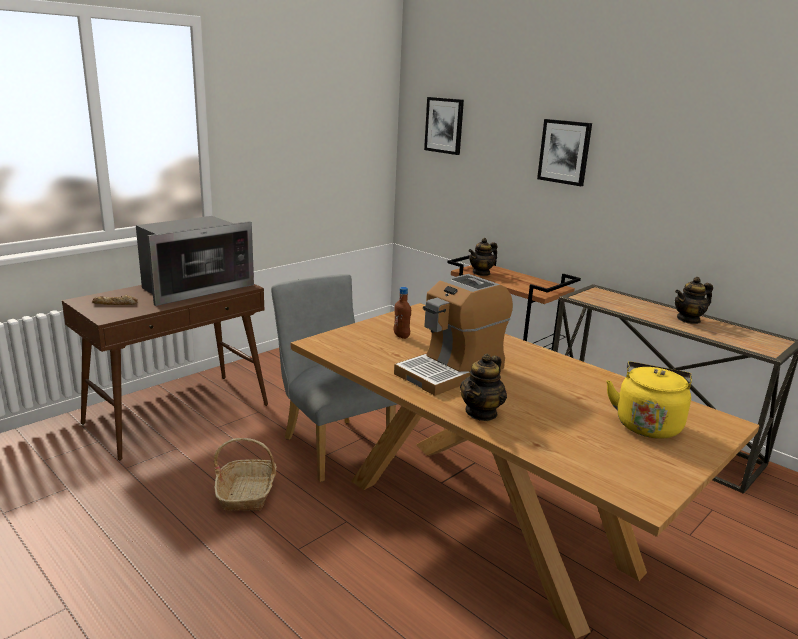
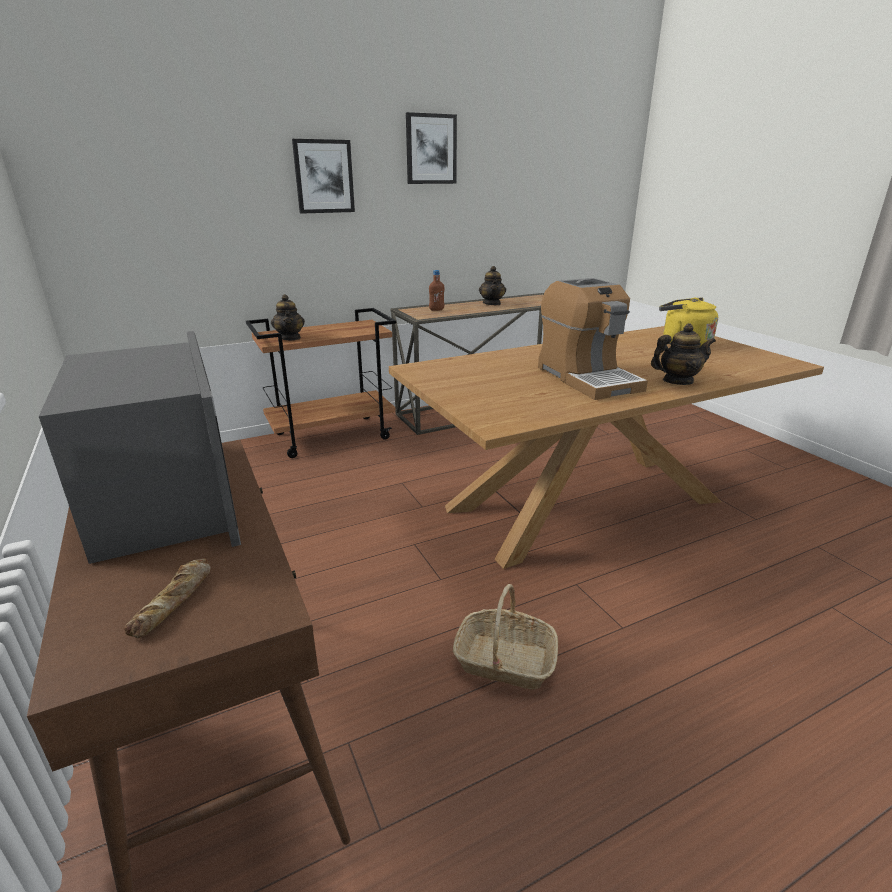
camera: 70 degrees left, 5 degrees up
grey chair [271,274,398,482] -> none
brown bottle [394,287,411,339] -> brown bottle moved to [429,270,444,311]
picture [424,97,464,155] -> picture moved to [406,112,457,184]
teapot [460,353,507,421] -> teapot turned 60 degrees counterclockwise [651,323,716,385]

